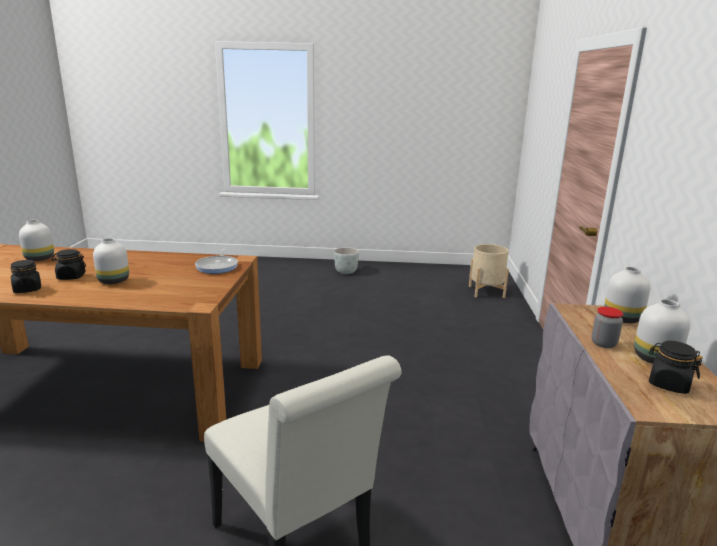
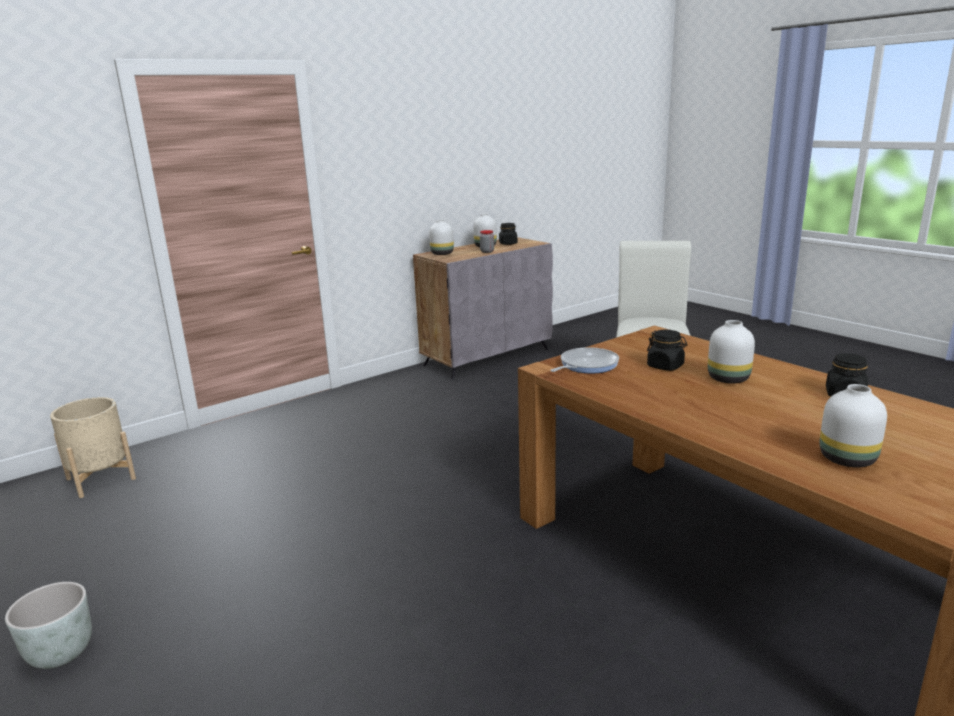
camera: 130 degrees left, 0 degrees up
black jar [51,249,86,280] -> black jar moved to [647,330,687,371]

